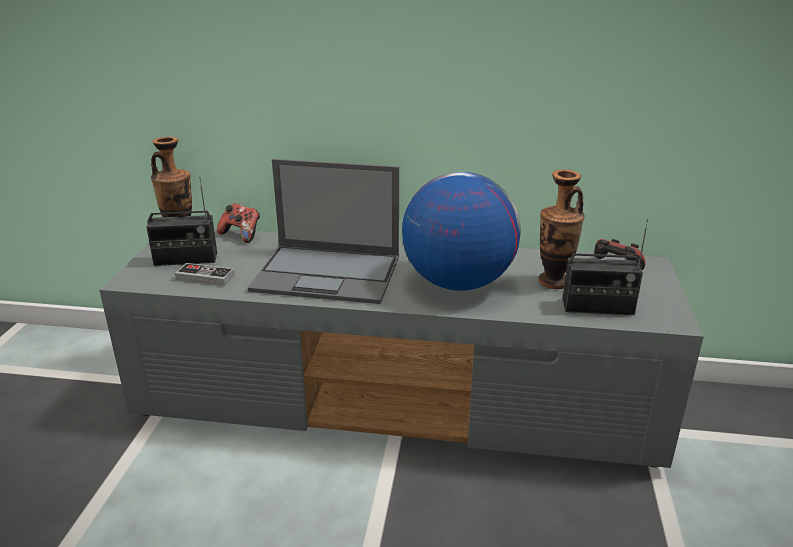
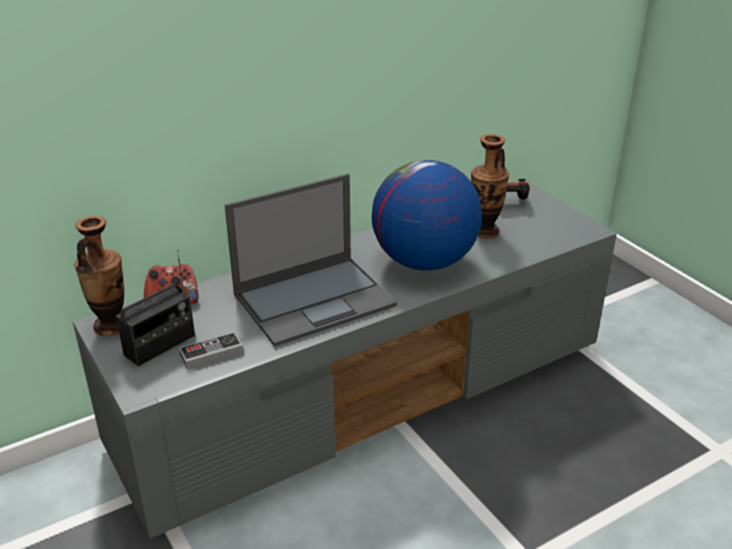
camera: 40 degrees left, 5 degrees up
radio [563,219,648,315] -> none

